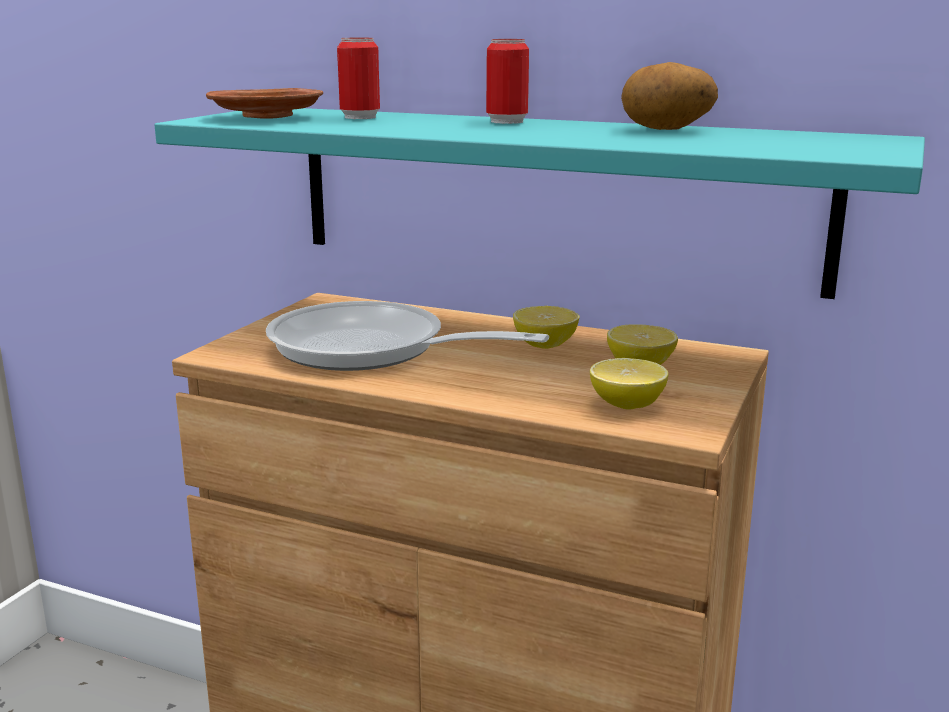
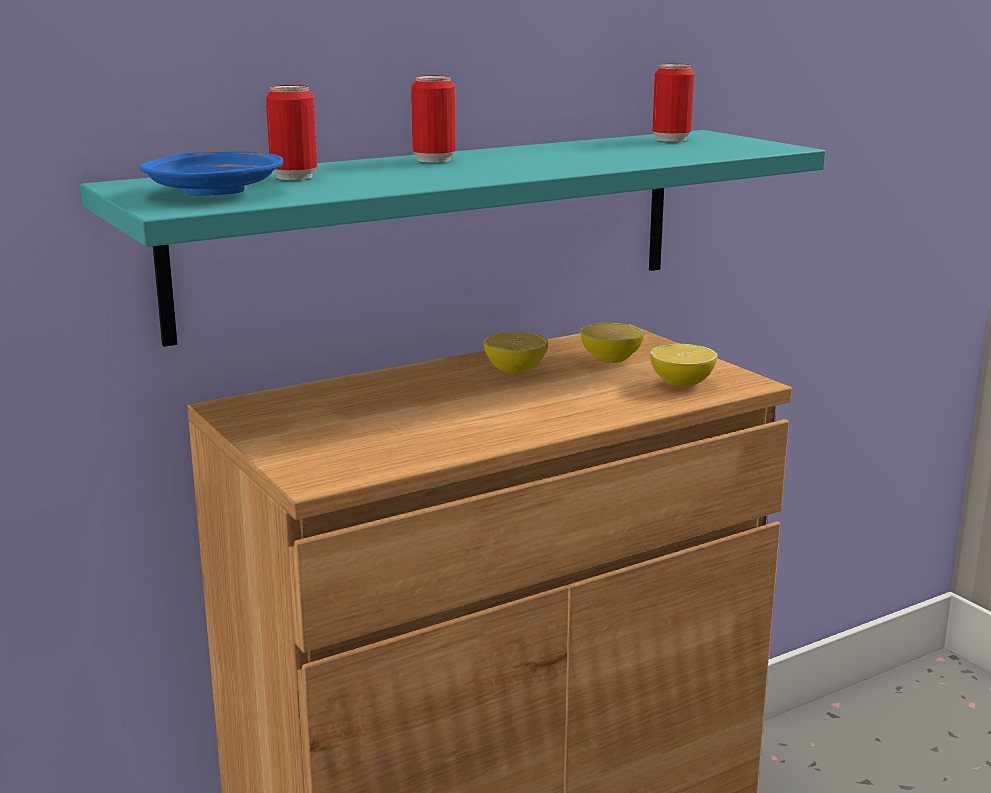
camera: 55 degrees left, 0 degrees up
brown plate [206,88,323,119] -> blue plate [139,152,283,196]
frying pan [266,301,549,371] -> none
potato [621,62,718,130] -> none
none -> can [652,63,694,142]

